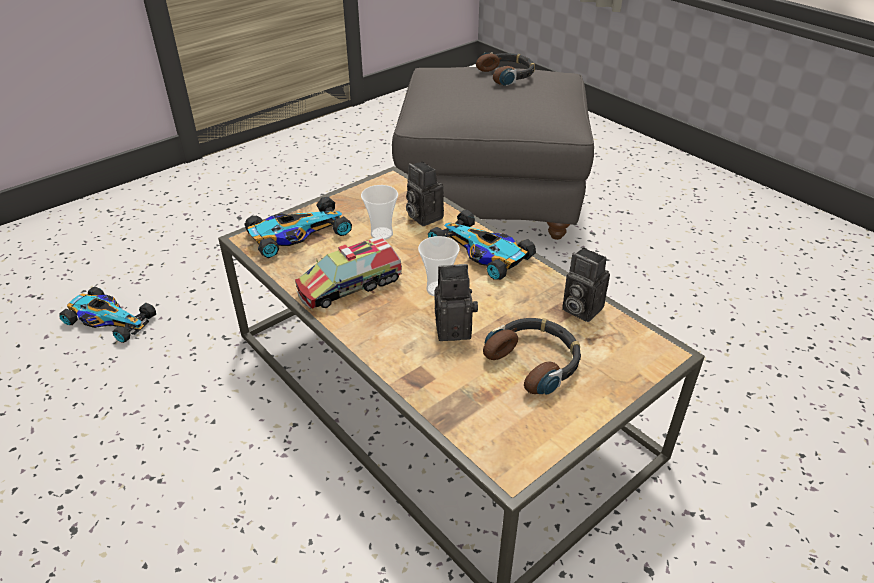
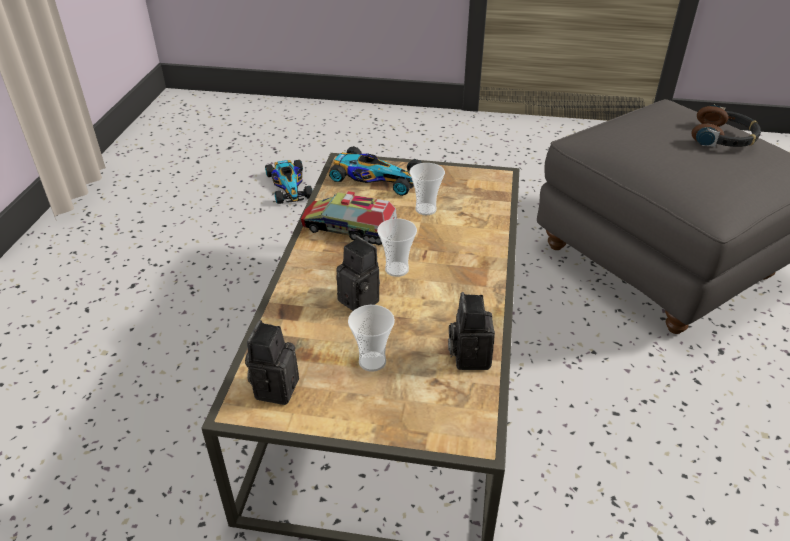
camera: 50 degrees right, 0 degrees up
camera [406,161,444,226] -> camera moved to [245,320,299,405]
toy car [428,210,536,280] -> none
headphones [483,318,581,395] -> cup [348,305,395,372]

